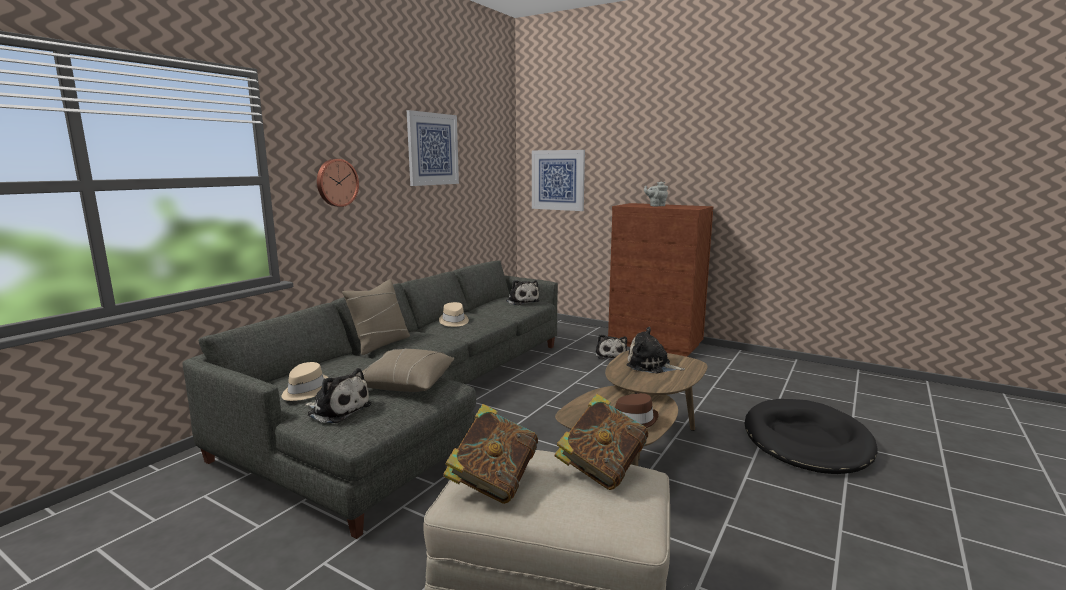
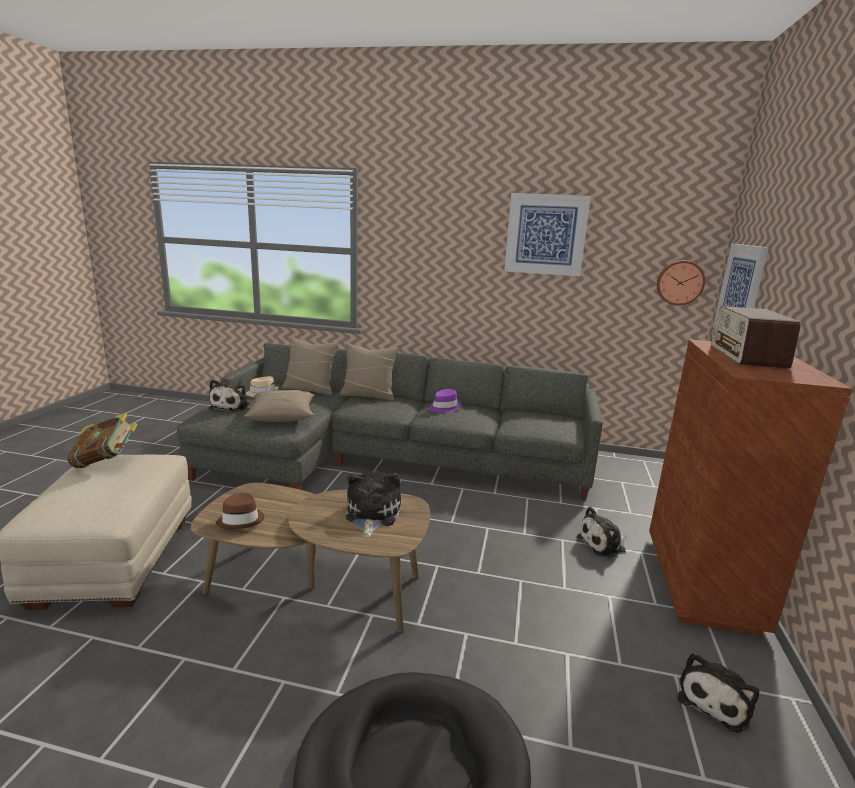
camera: 70 degrees right, 5 degrees up
wall clock [317,159,359,207] -> wall clock moved to [657,260,705,306]
beige hat [439,302,469,327] -> purple hat [428,389,461,413]
plush toy [506,280,540,305] -> plush toy moved to [678,653,759,733]
book [554,394,648,490] -> none
grey teapot [644,182,668,207] -> radio [711,306,801,368]
none -> beige pillow [282,337,338,395]

